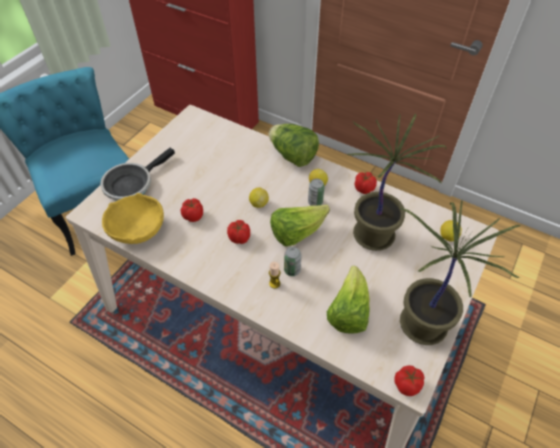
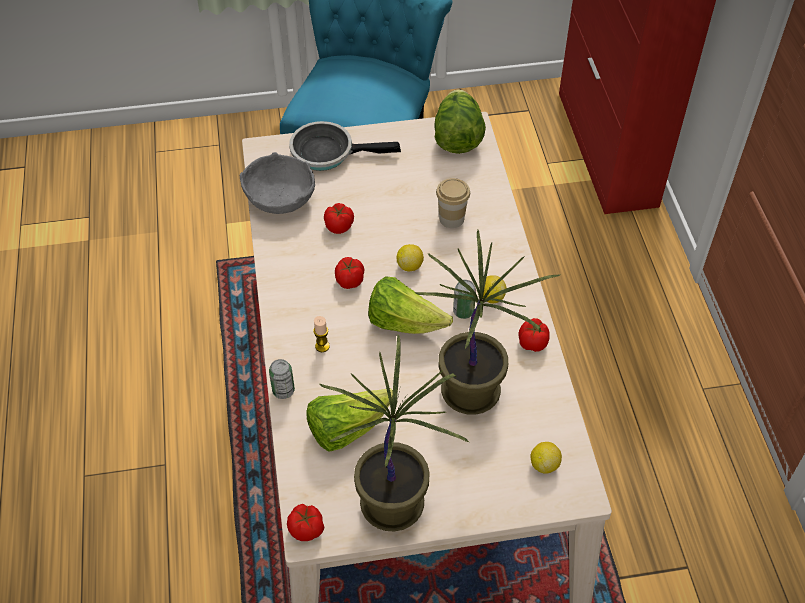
camera: 50 degrees right, 0 degrees up
yellow bowl [102,193,164,244] -> grey bowl [240,152,315,214]
lettuce [269,124,319,167] -> lettuce moved to [435,89,486,154]
can [284,247,302,276] -> can moved to [269,359,295,399]
none -> cup [436,178,470,228]

